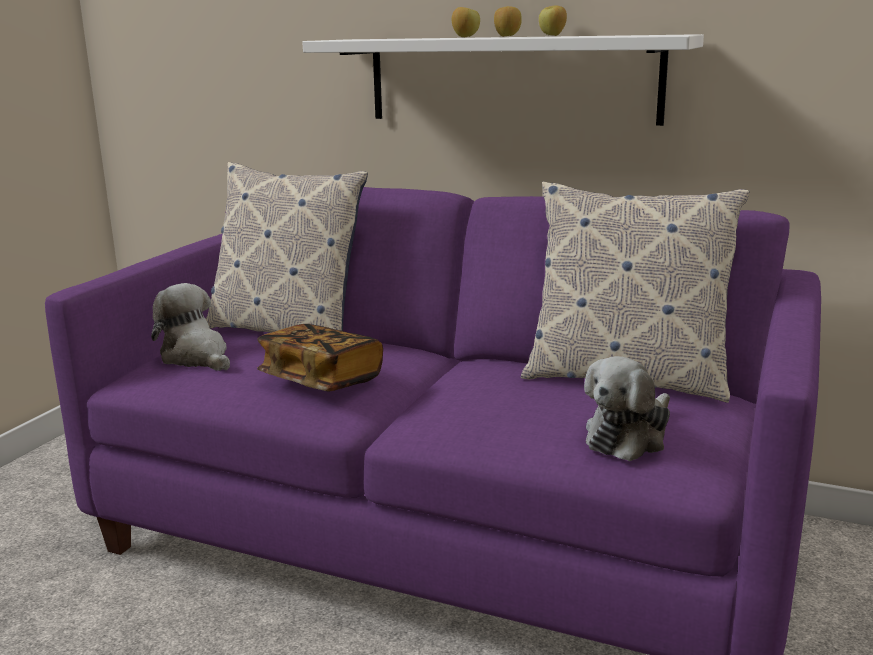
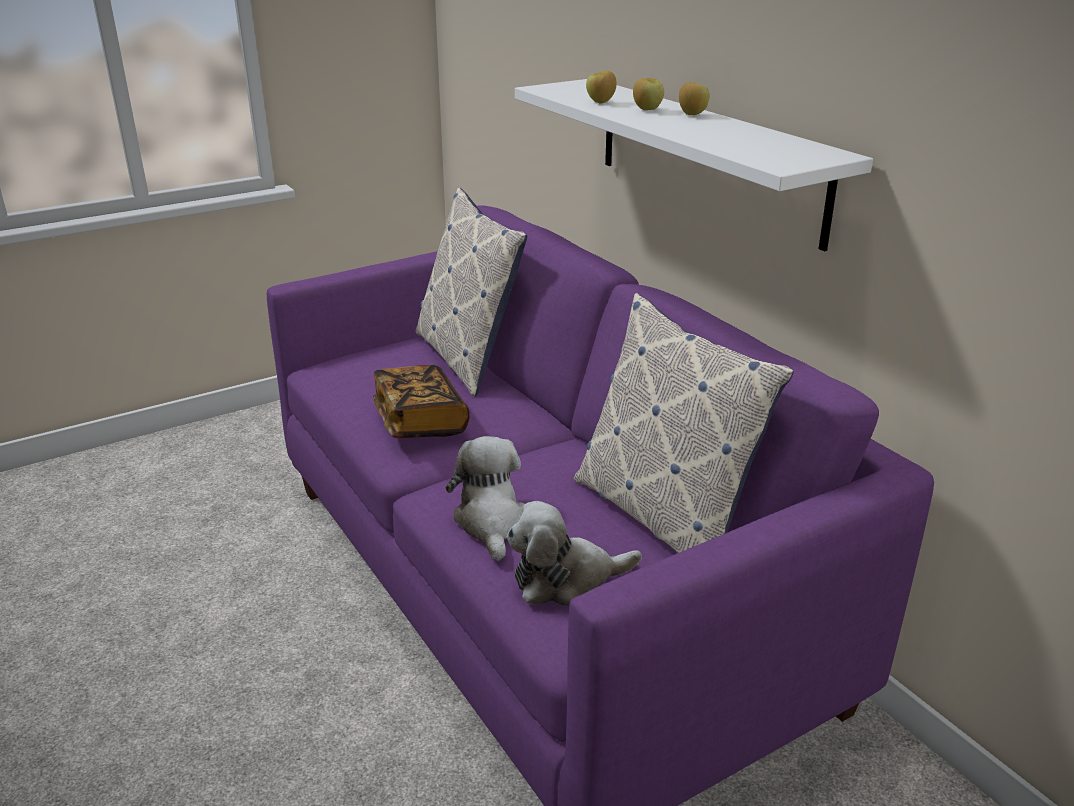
camera: 35 degrees right, 10 degrees up
plush toy [151,283,230,371] -> plush toy moved to [446,436,525,561]
apple [539,5,567,36] -> apple moved to [586,71,617,104]

